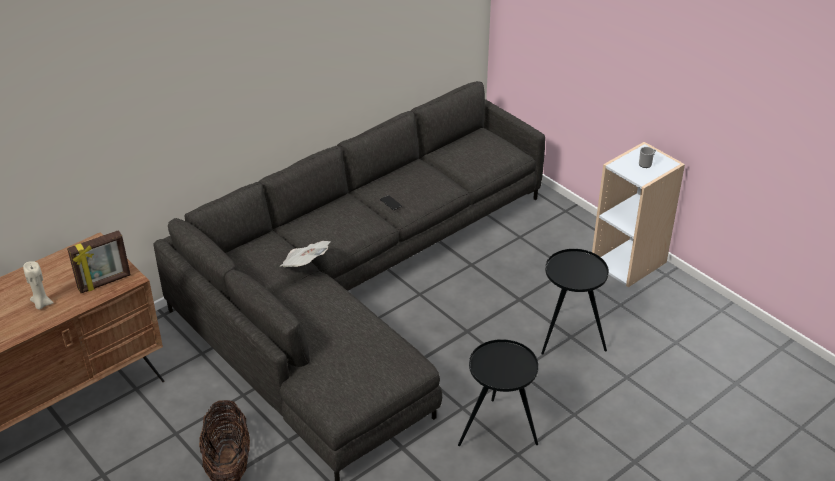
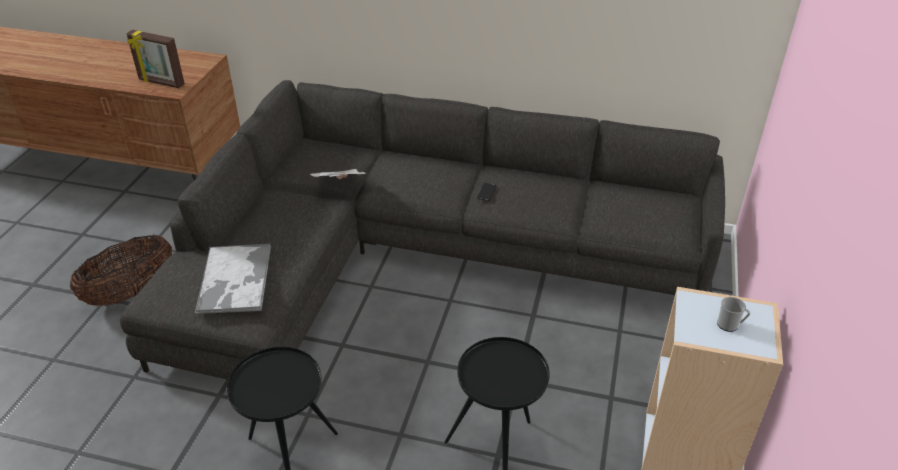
camera: 55 degrees right, 0 degrees up
beige candle [23,261,54,309] -> none
none -> tray [195,244,271,314]

